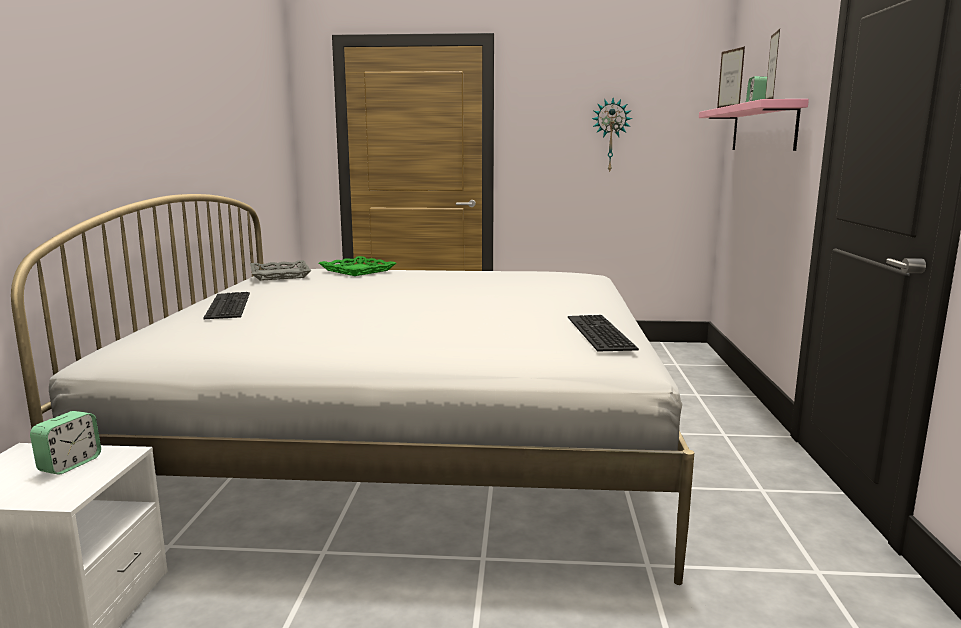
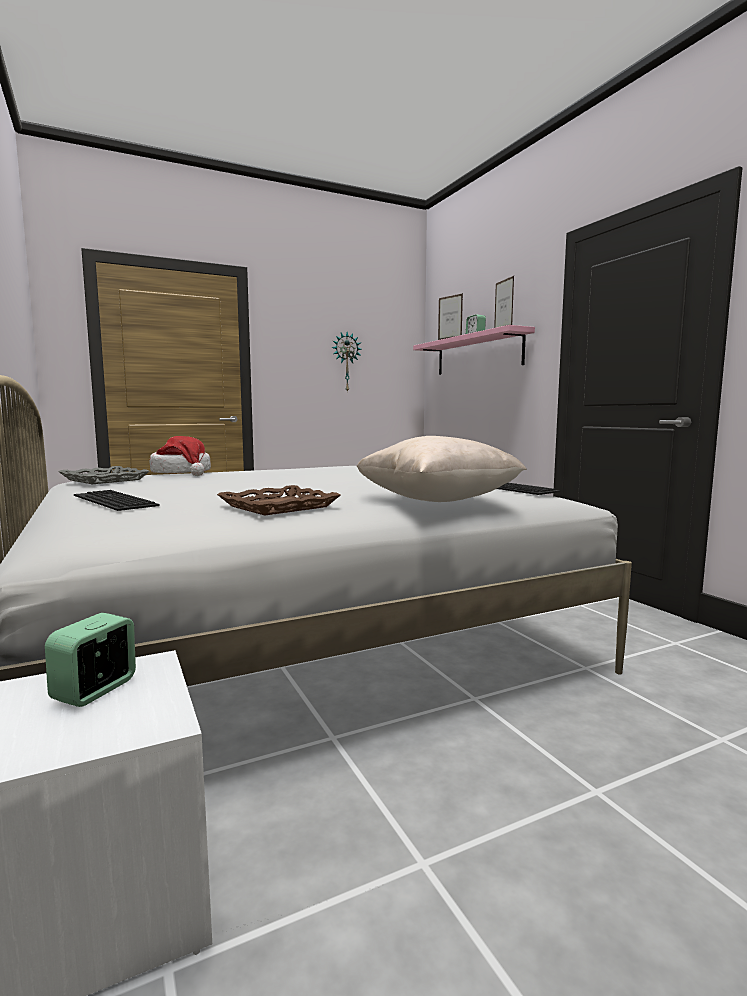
camera: 30 degrees left, 5 degrees down
alarm clock [30,411,101,475] -> alarm clock turned 150 degrees counterclockwise [45,613,136,707]
green tray [319,256,396,276] -> hat [149,436,211,476]
none -> brown tray [217,485,341,515]
none -> beige pillow [357,436,527,502]

